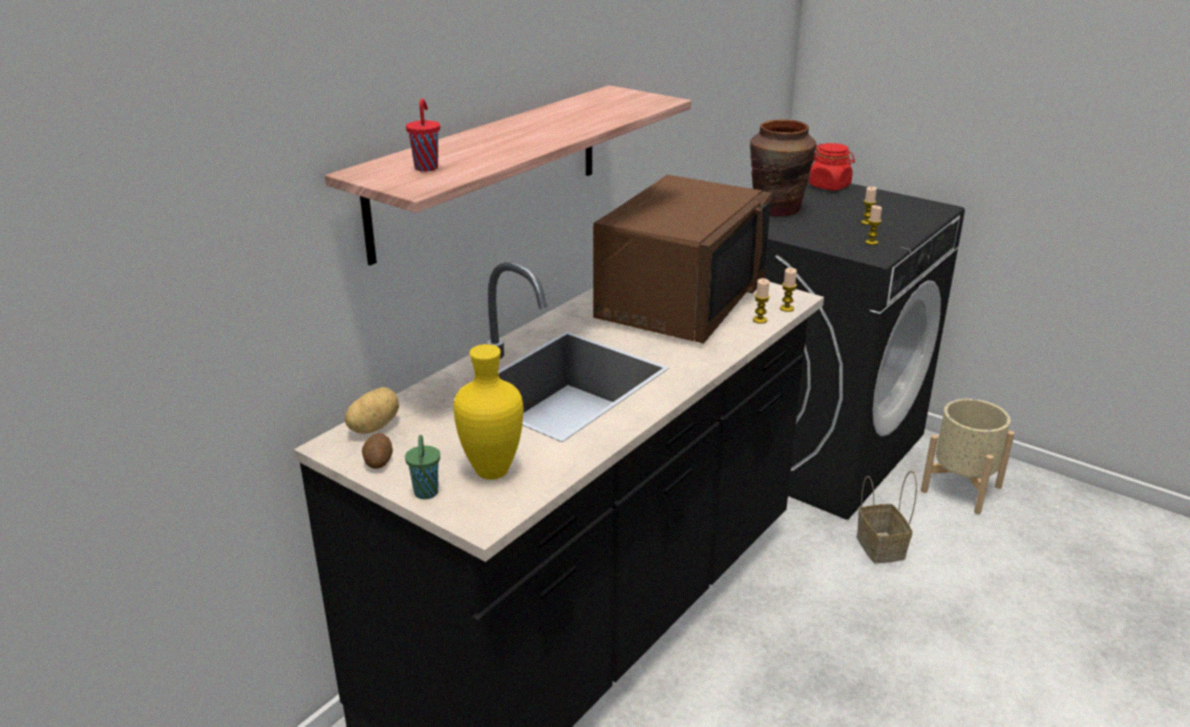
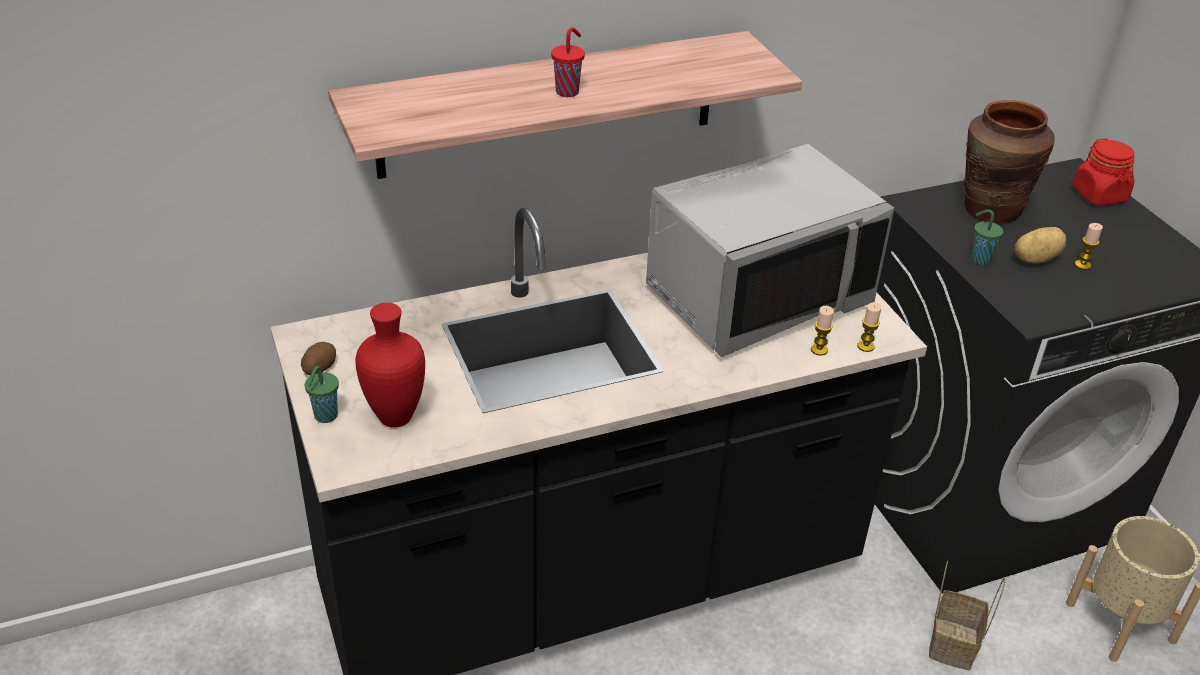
camera: 30 degrees right, 10 degrees up
potato [345,387,399,434] -> potato moved to [1014,227,1066,263]
red cup [406,99,440,172] -> red cup moved to [551,27,585,97]
yellow vase [453,344,523,480] -> red vase [355,303,425,428]
brown microwave [593,175,772,344] -> grey microwave [646,144,894,357]
candle [865,205,882,245] -> none
none -> green cup [971,209,1003,265]

